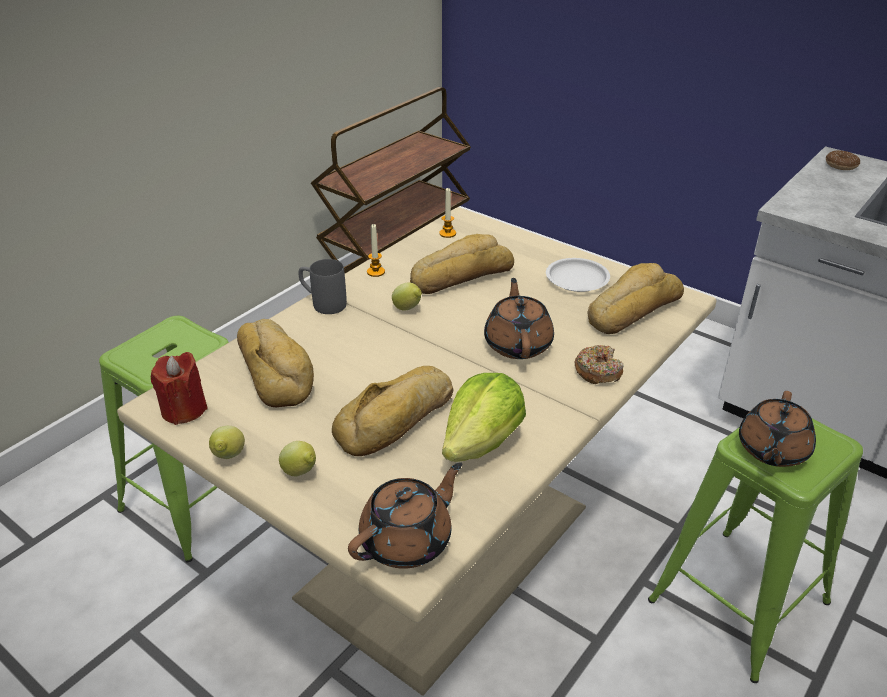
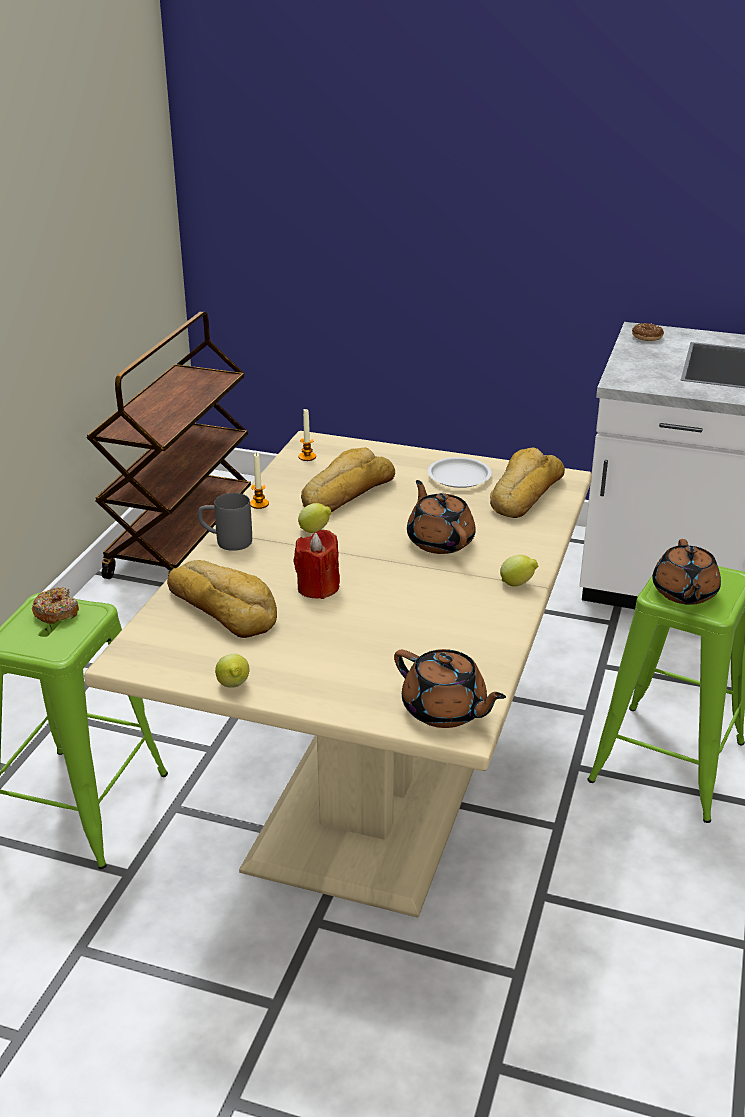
camera: 20 degrees left, 5 degrees down
red candle [151,352,208,425] -> red candle moved to [294,530,340,599]
lemon [279,441,316,476] -> lemon moved to [500,555,538,587]
bread [332,366,453,456] -> none
brown teapot [348,462,462,569] -> brown teapot turned 105 degrees clockwise [394,649,506,728]
lettuce [442,373,526,462] -> none
donut [574,345,624,384] -> donut moved to [32,587,79,624]

